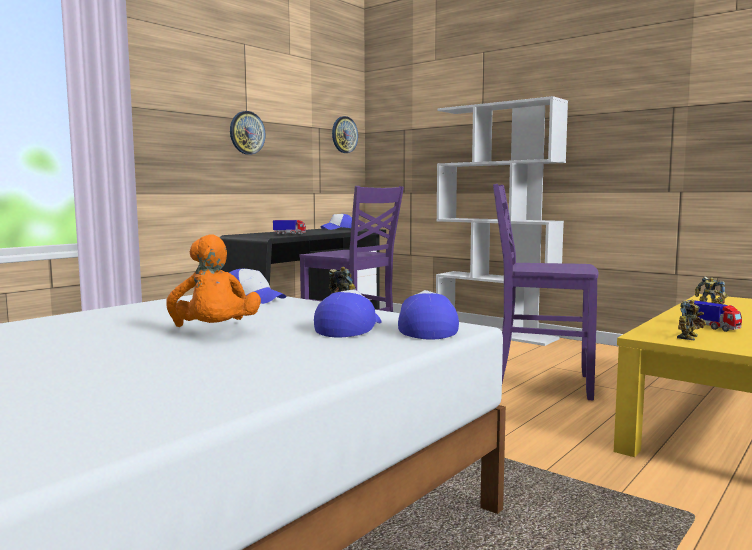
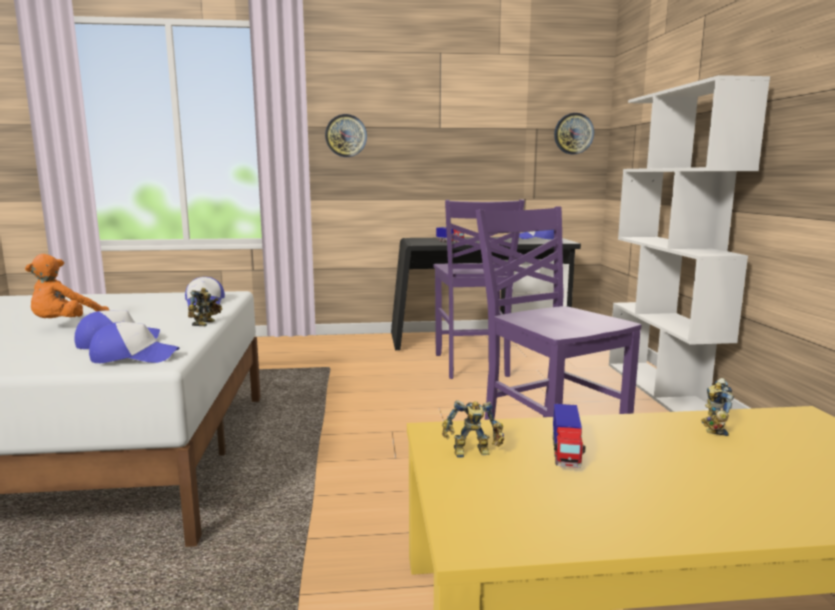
camera: 45 degrees right, 5 degrees up
wall clock [230,111,266,155] -> wall clock moved to [325,114,367,157]
cap [398,290,459,340] -> cap turned 45 degrees clockwise [89,322,179,363]

